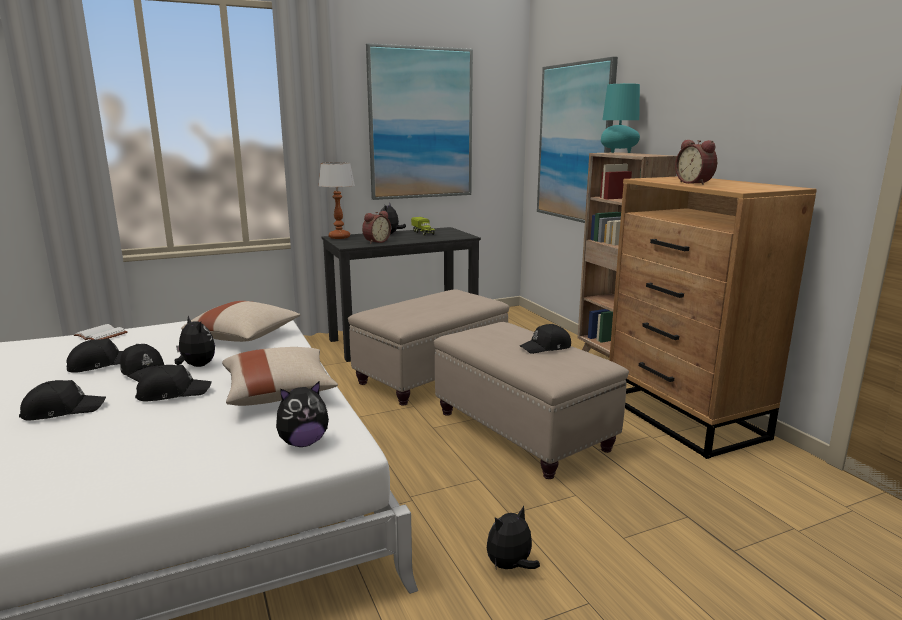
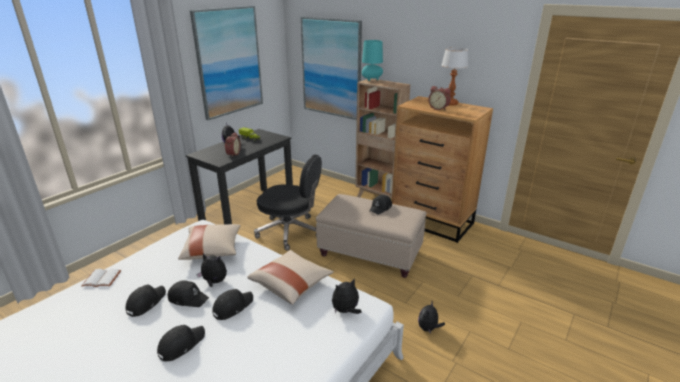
camera: 30 degrees left, 10 degrees up
plush toy [276,381,329,447] -> plush toy turned 150 degrees counterclockwise [332,279,362,314]
table lamp [318,162,355,239] -> table lamp moved to [441,48,469,106]
beige ottoman [348,289,509,406] -> black office chair [254,154,322,251]

